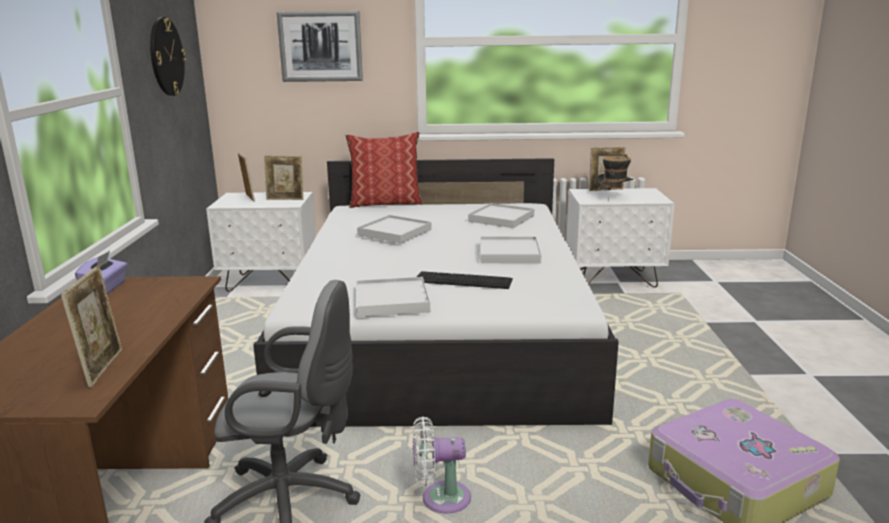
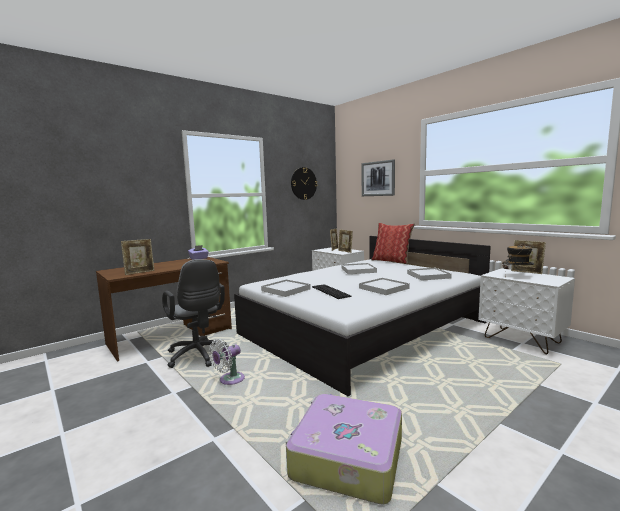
camera: 50 degrees right, 10 degrees down
white fan [413,417,471,513] -> white fan turned 90 degrees counterclockwise [209,339,245,385]

